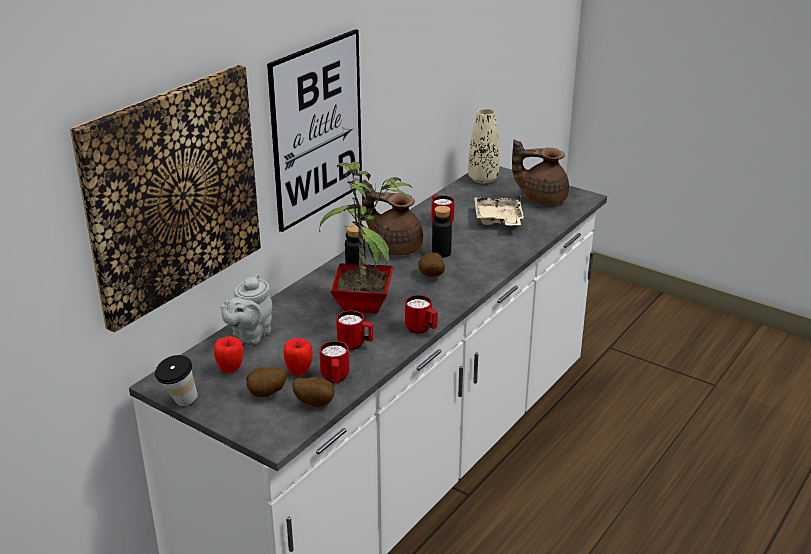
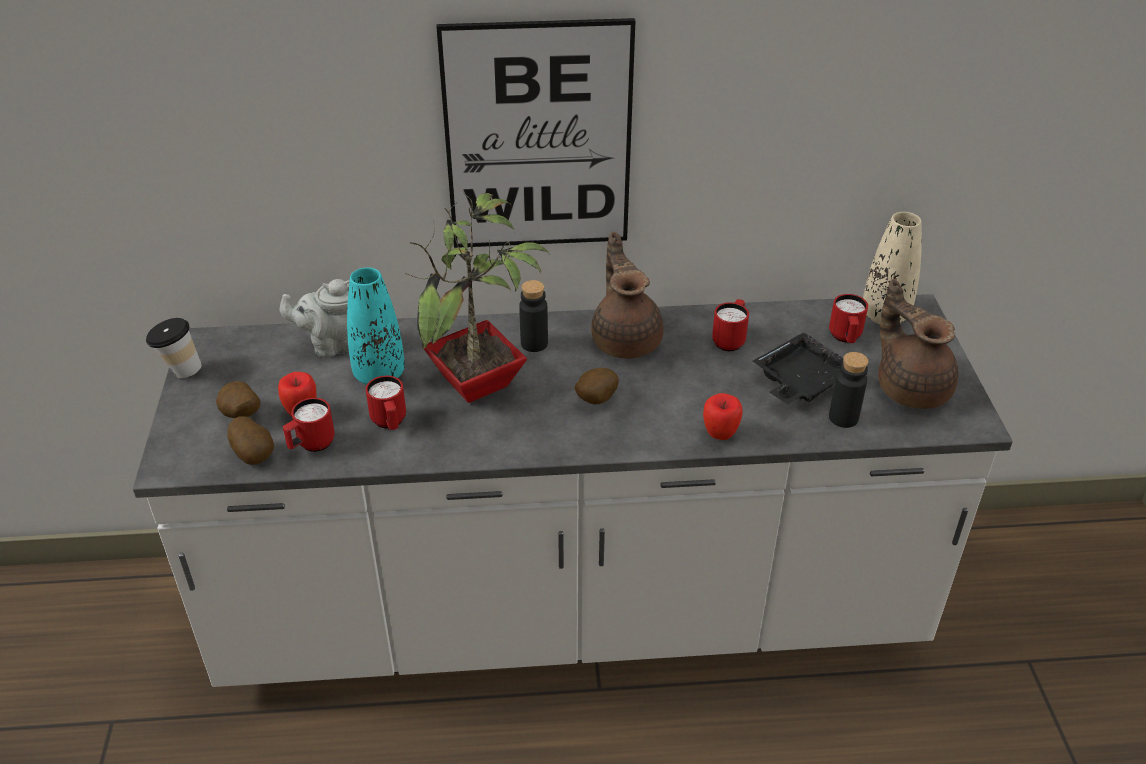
camera: 50 degrees right, 10 degrees up
picture [70,65,261,332] -> none
apple [214,336,243,373] -> apple moved to [703,393,743,440]
red mug [405,295,438,333] -> red mug moved to [829,294,868,343]
black bottle [432,206,452,258] -> black bottle moved to [829,352,868,428]
beige tray [474,194,524,226] -> black tray [753,332,843,404]
none -> turquoise vase [347,267,405,385]

